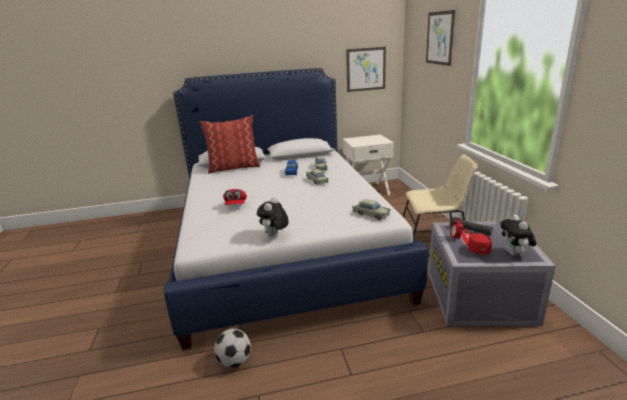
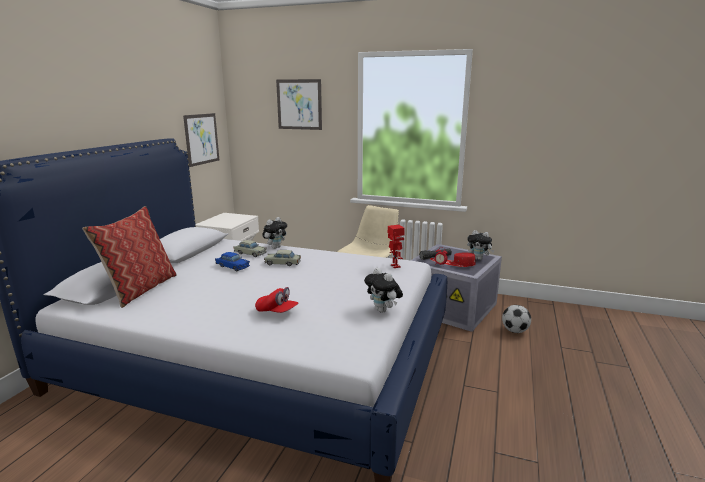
camera: 60 degrees left, 5 degrees down
football [214,328,251,368] -> football moved to [502,305,531,333]
beige toy car [352,199,390,220] -> toy robot [388,225,405,268]
none -> plush toy [262,217,287,249]

